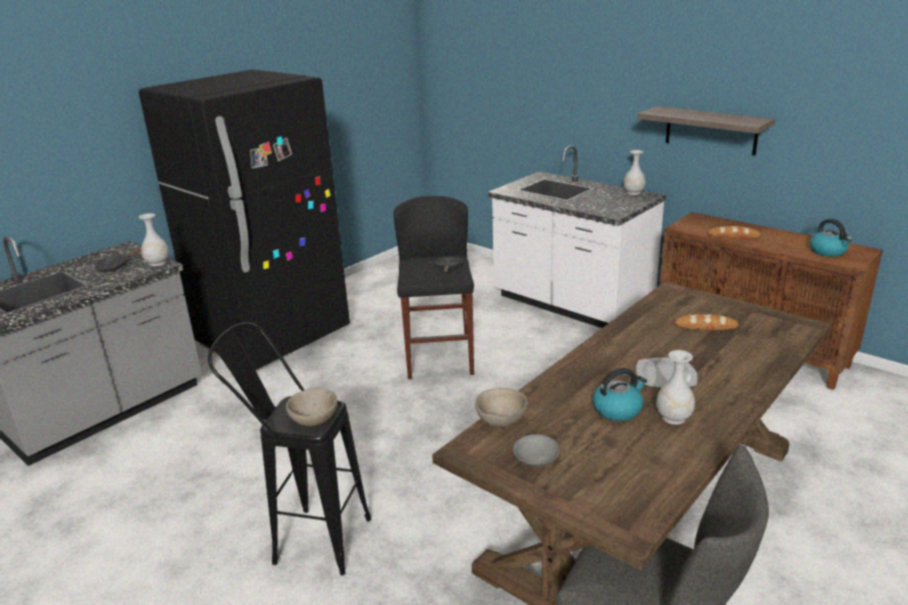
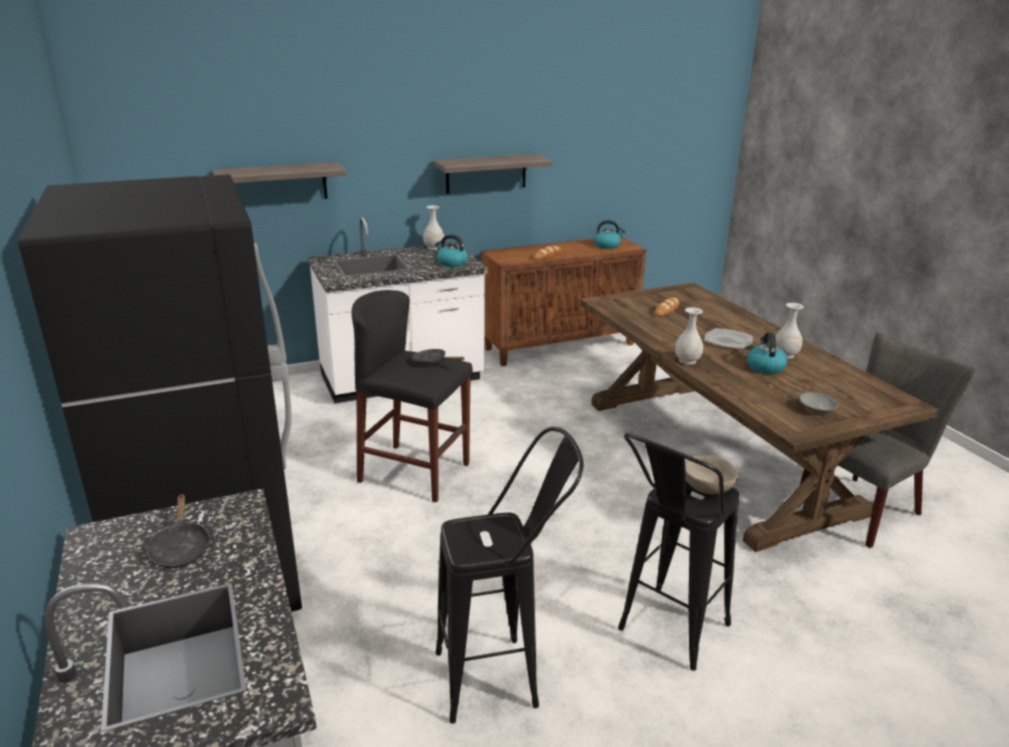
camera: 65 degrees left, 0 degrees up
white vase [138,213,169,266] -> white vase moved to [675,307,703,365]
beige bowl [475,388,528,427] -> none
none -> shelf [213,162,346,199]
none -> kettle [435,234,468,267]
none -> black stool [436,427,583,724]

